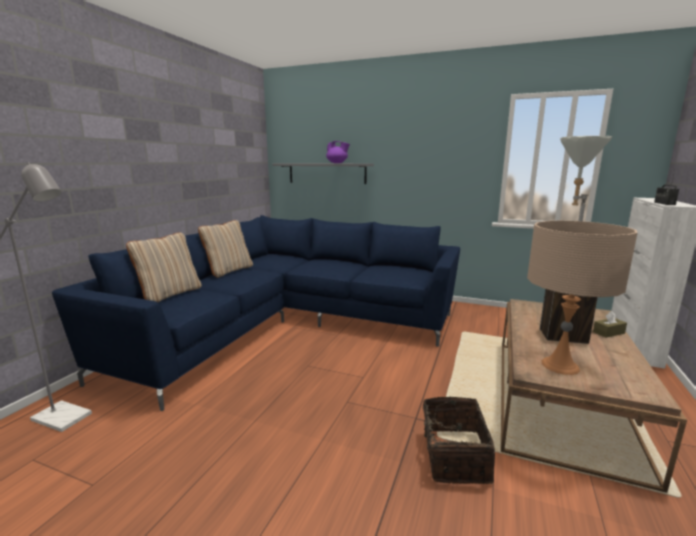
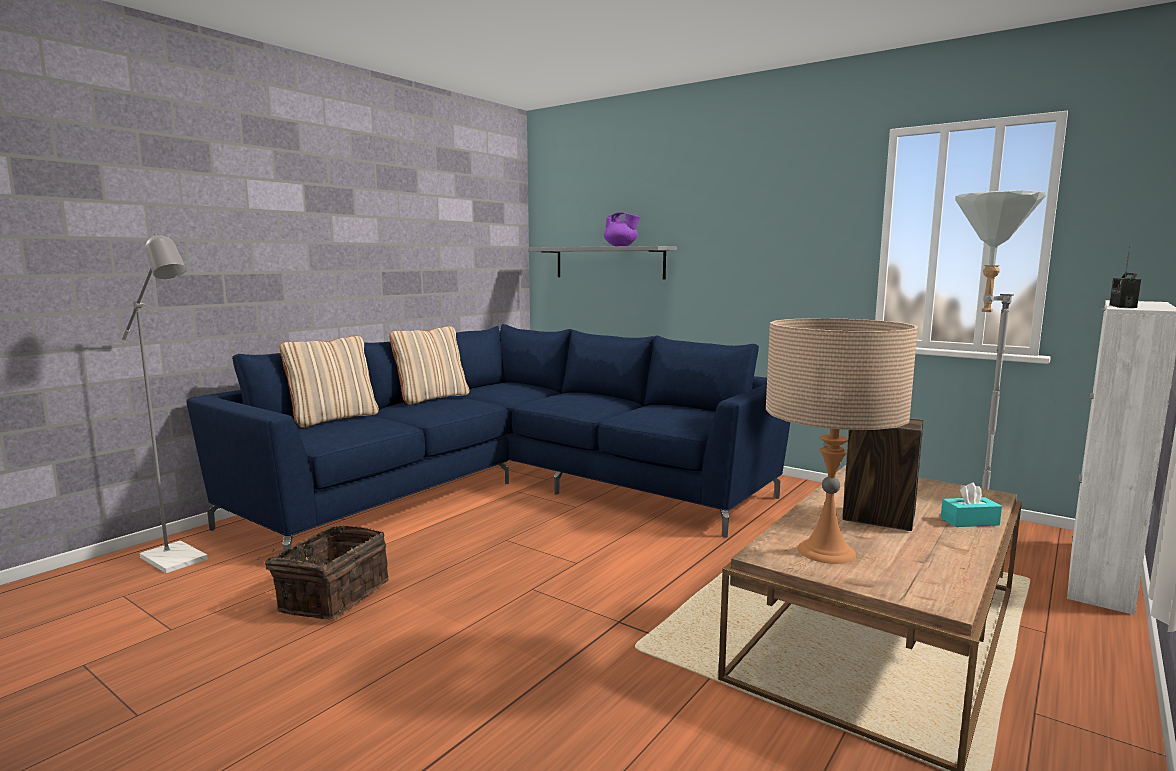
camera: 15 degrees right, 5 degrees down
basket [413,397,495,484] -> basket moved to [257,526,389,620]
brown tissue box [593,311,627,338] -> turquoise tissue box [941,483,1002,527]

